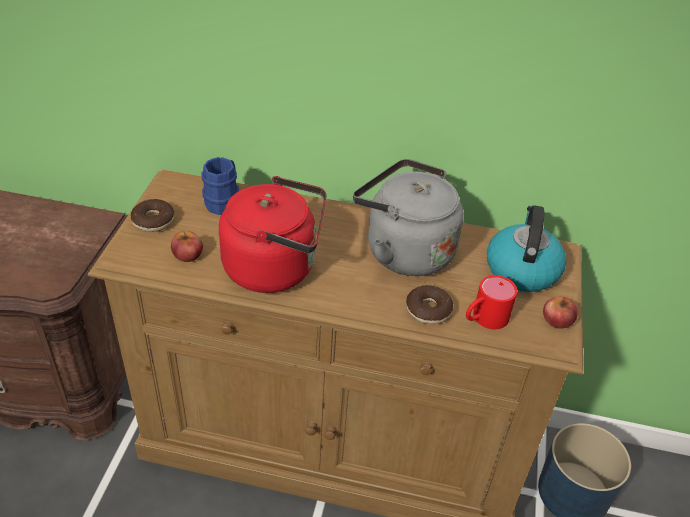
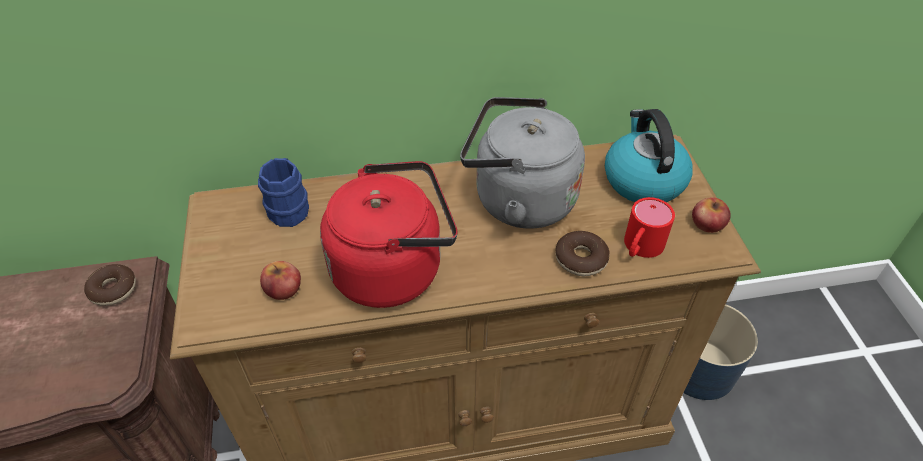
camera: 20 degrees left, 5 degrees up
donut [131,199,174,232] -> donut moved to [84,264,136,306]

